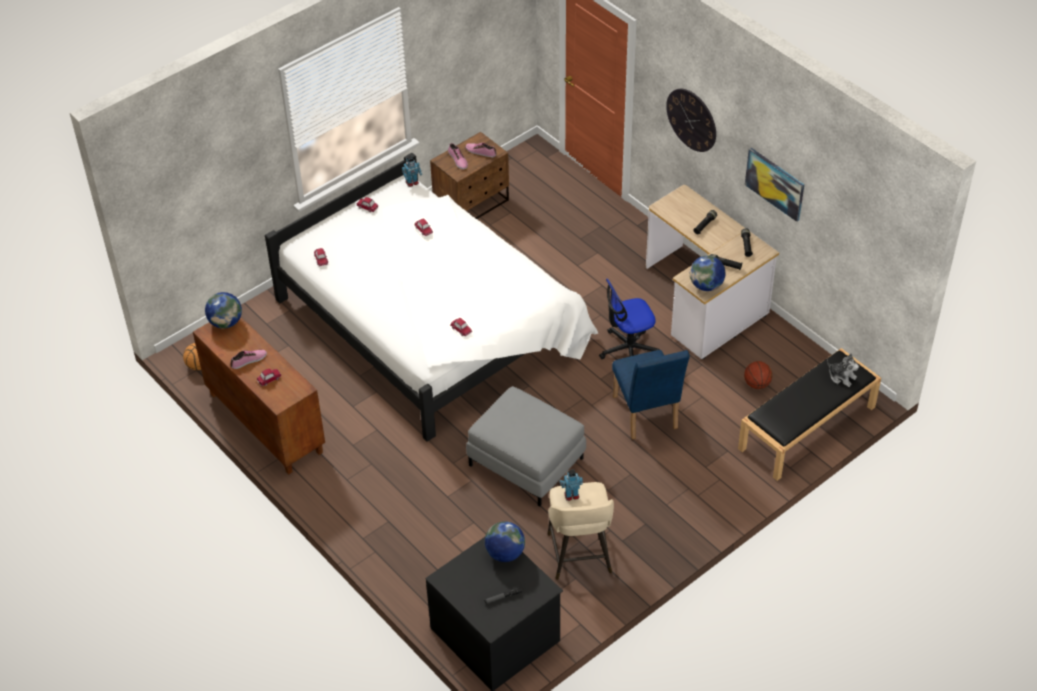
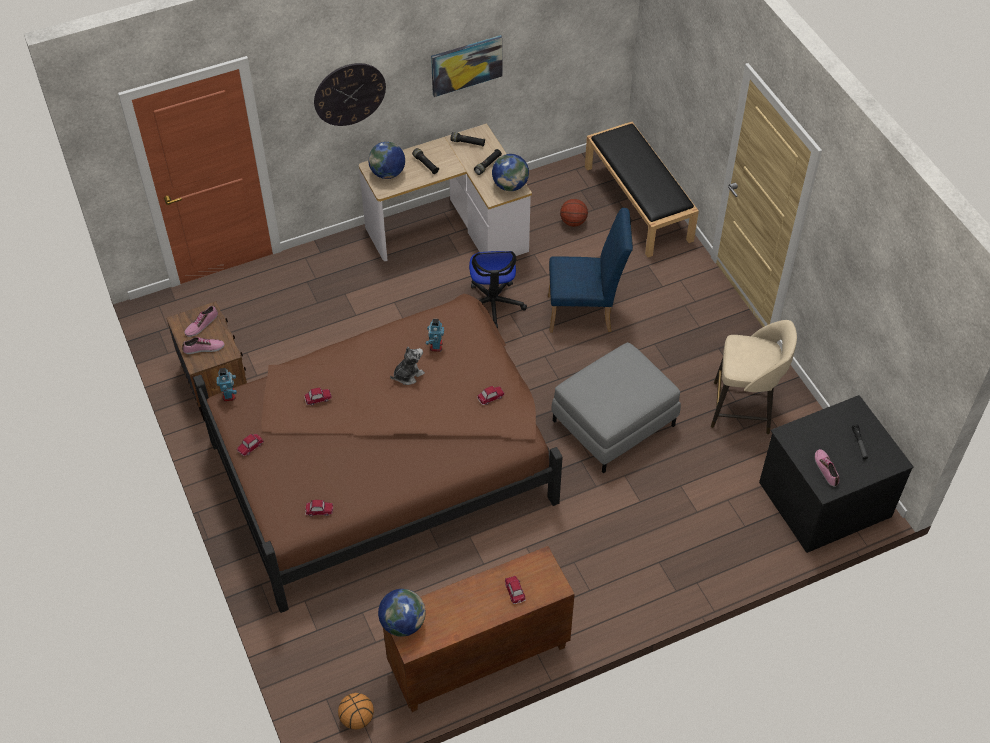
camera: 75 degrees left, 5 degrees up
shoe [230,350,267,369] -> shoe moved to [815,449,839,487]
white bed [265,153,598,442] -> brown bed [193,294,563,613]
globe [485,521,525,562] -> globe moved to [368,142,405,179]
toy robot [560,469,583,501] -> toy robot moved to [426,319,444,352]
plush toy [827,353,859,387] -> plush toy moved to [390,347,425,385]

